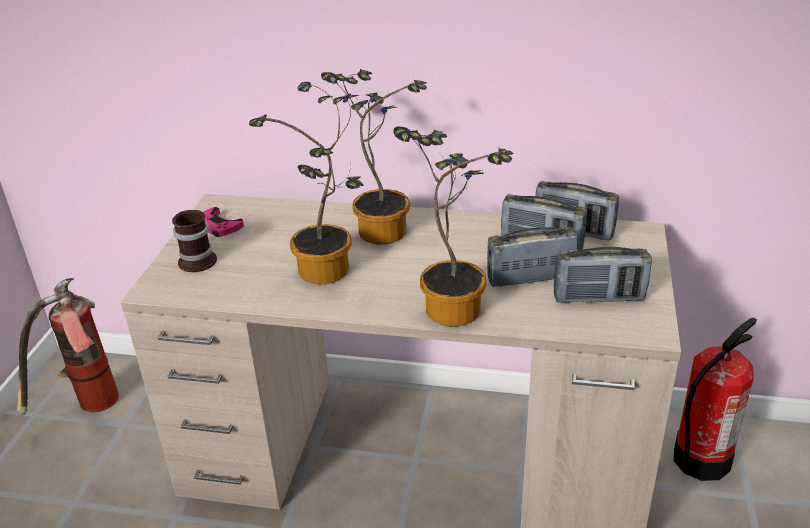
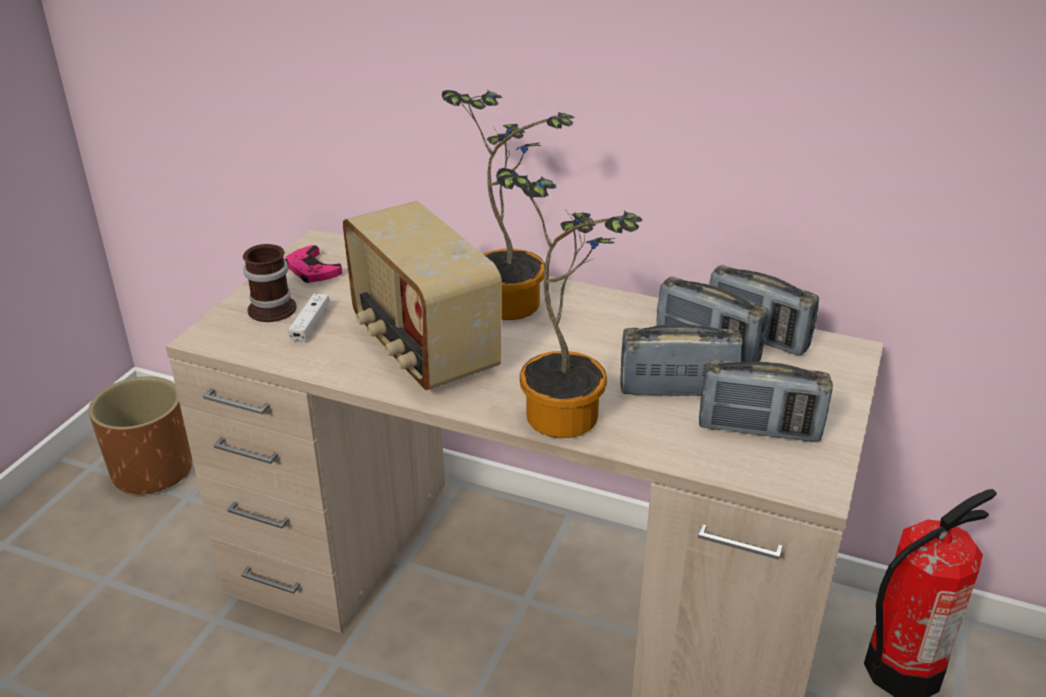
camera: 10 degrees right, 0 degrees up
fire extinguisher [17,278,119,416] -> brown planter [88,376,192,497]
potted plant [249,82,364,284] -> radio [343,201,502,390]
none -> white game controller [288,293,330,342]

